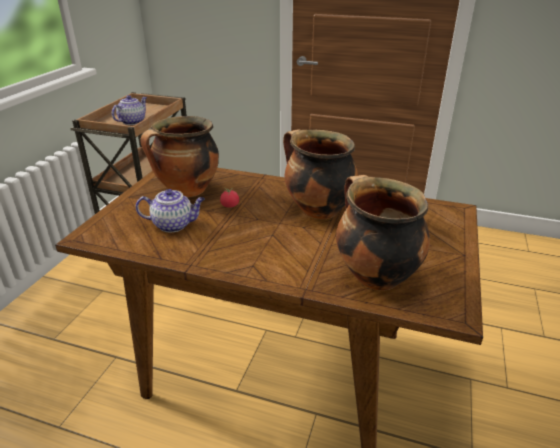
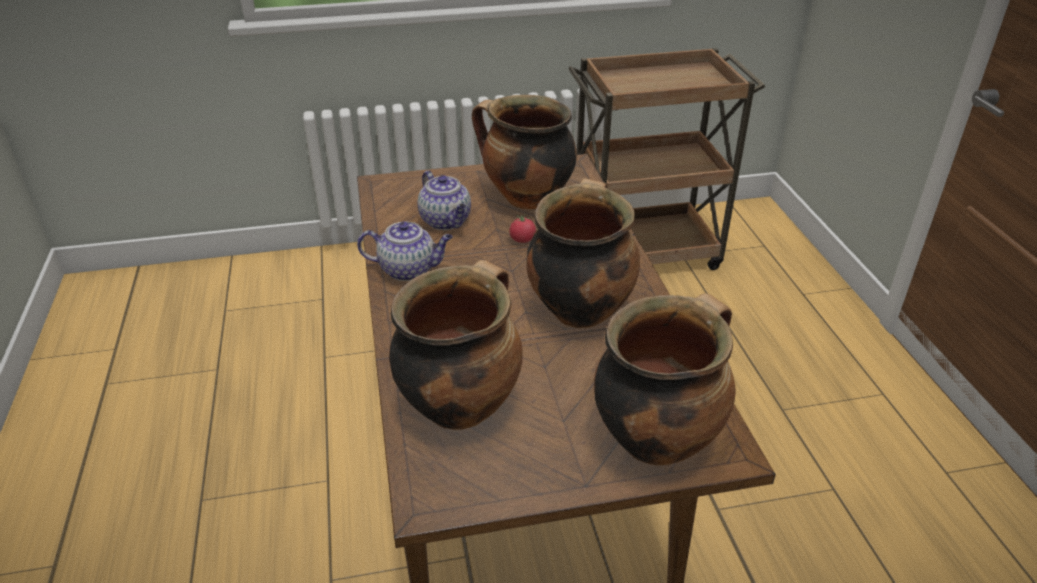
camera: 60 degrees right, 5 degrees up
teapot [112,95,147,125] -> teapot moved to [357,222,453,281]
none -> cooking pot [594,293,736,466]

